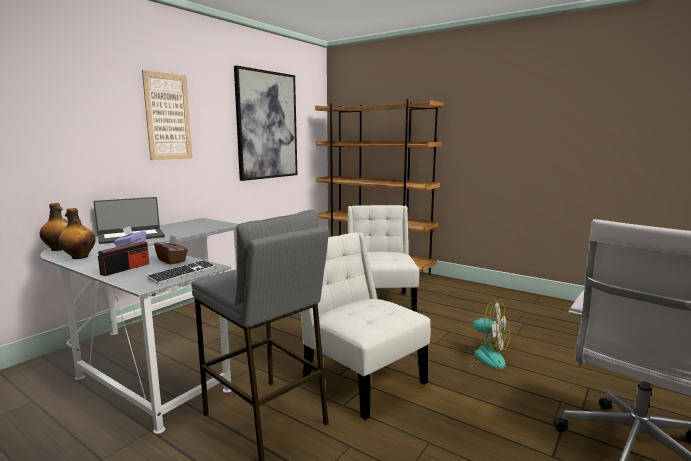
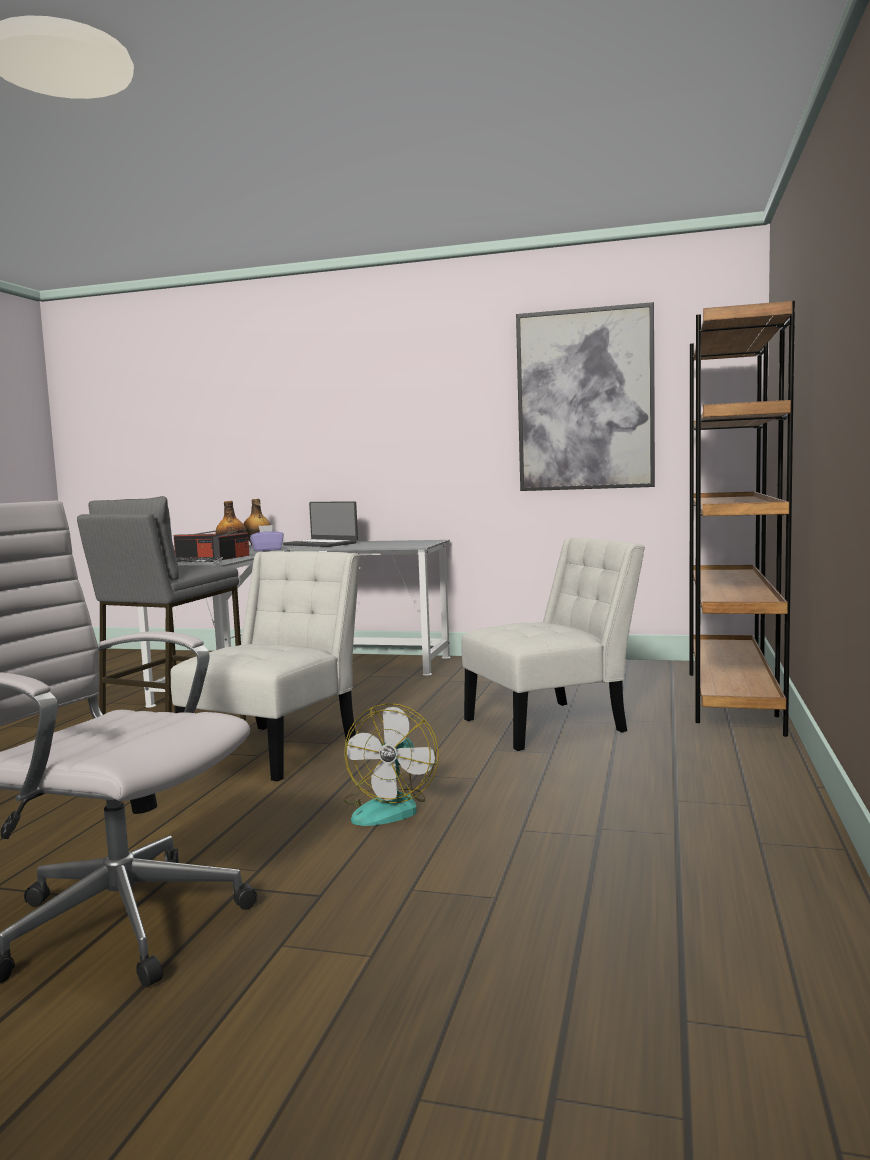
camera: 70 degrees right, 5 degrees down
picture [142,70,192,160] -> none
brown tissue box [154,235,188,265] -> radio [212,529,250,560]

